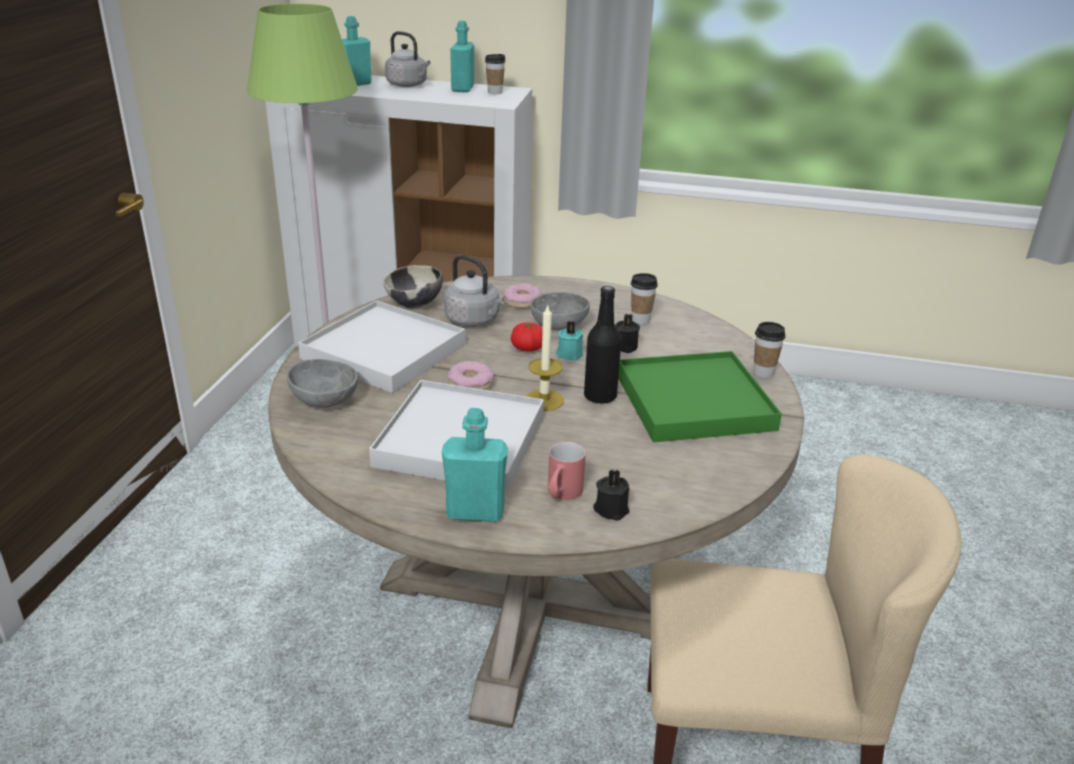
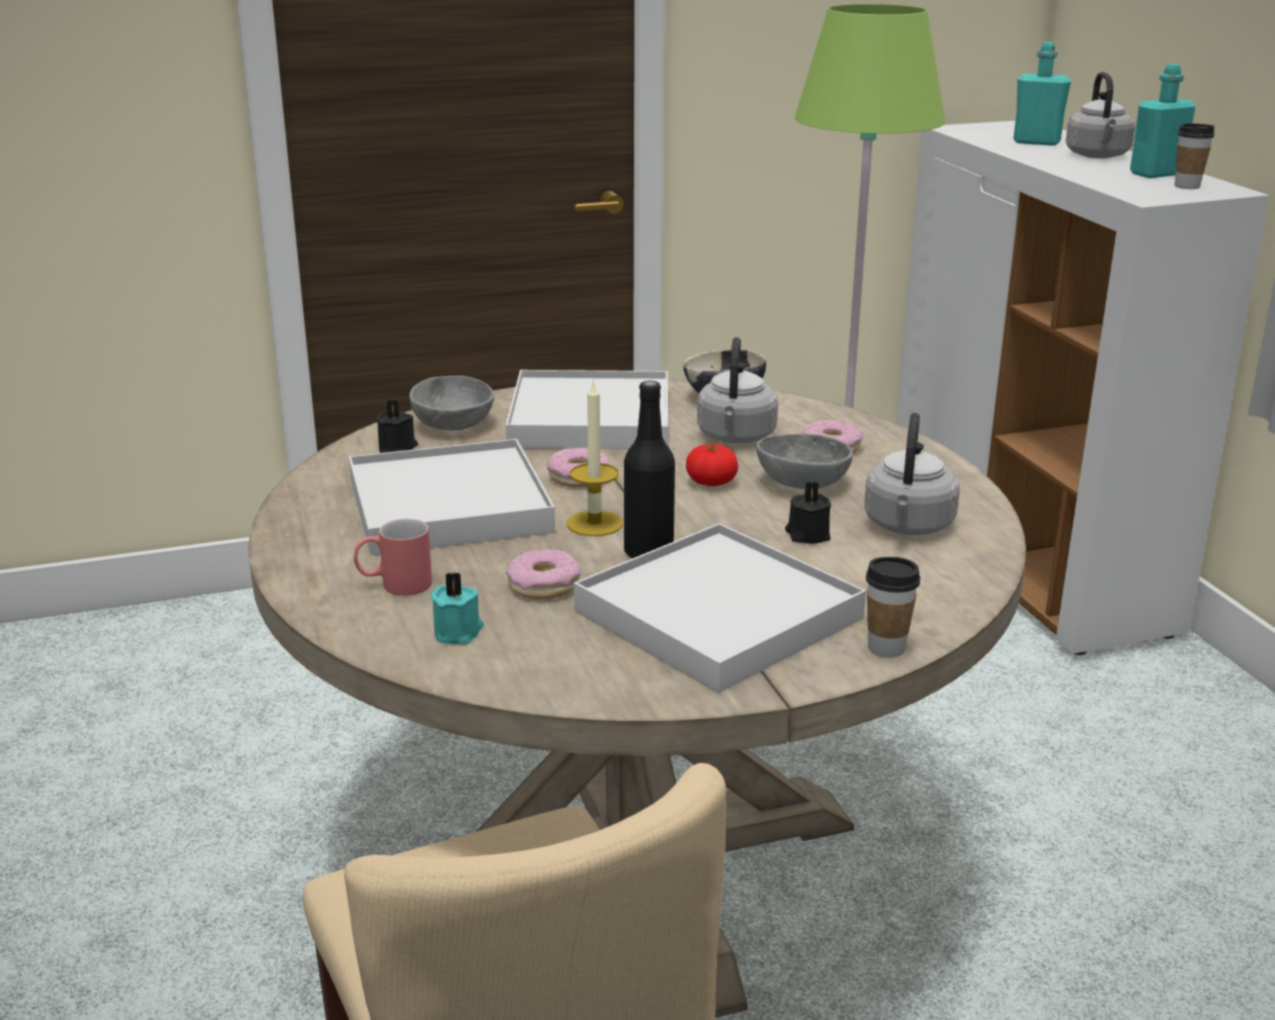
camera: 60 degrees right, 5 degrees down
turquoise bottle [442,408,508,522] -> none
turquoise candle [556,321,584,361] -> turquoise candle moved to [431,572,484,645]
black candle [593,469,629,521] -> black candle moved to [376,399,418,453]
green tray [618,351,782,442] -> white tray [574,523,866,693]
cup [631,273,658,324] -> grey kettle [864,413,960,535]
none -> donut [506,549,581,599]

